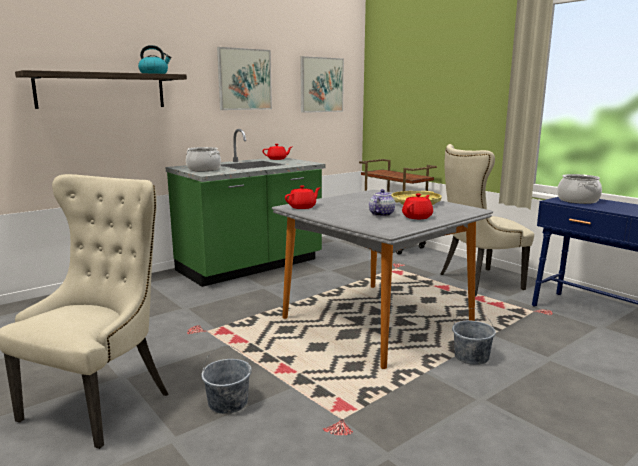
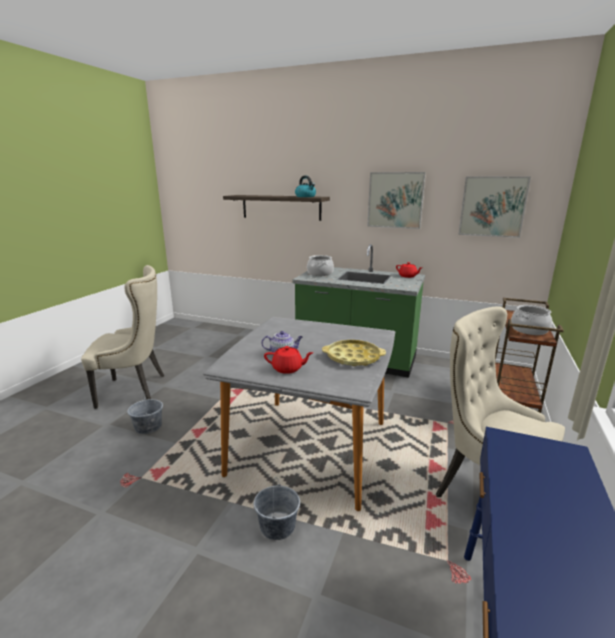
camera: 60 degrees right, 5 degrees up
red teapot [285,185,320,209] -> none
cooking pot [557,174,602,204] -> cooking pot moved to [511,305,552,335]

